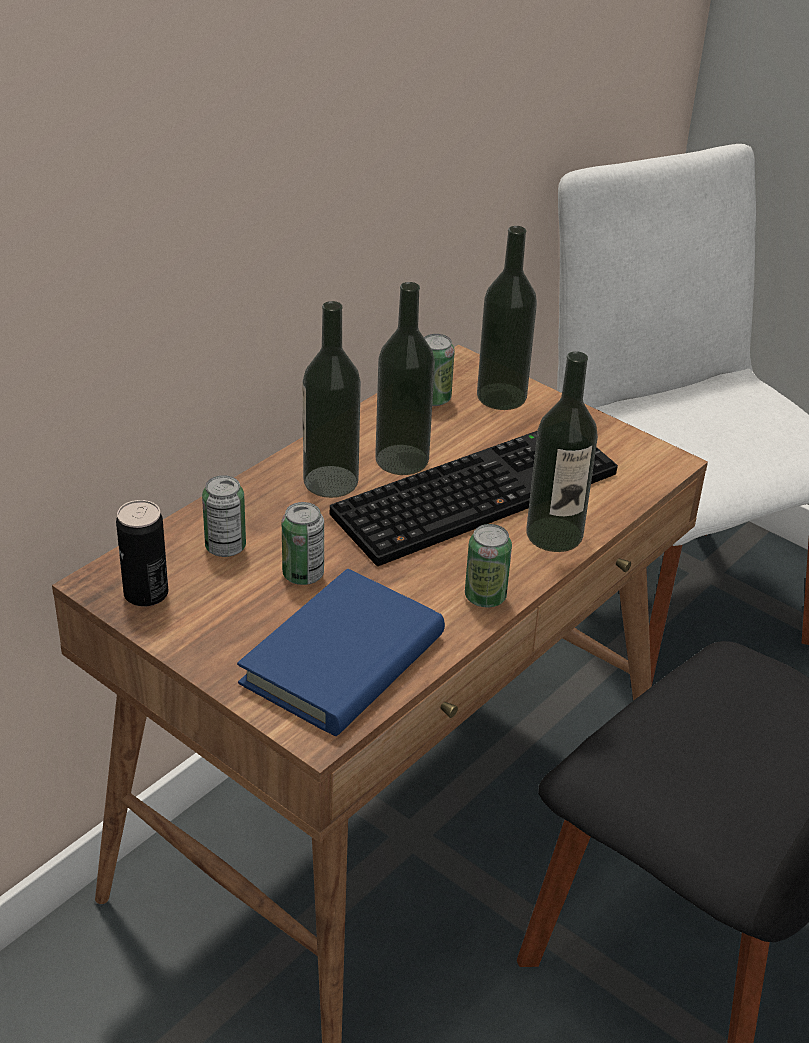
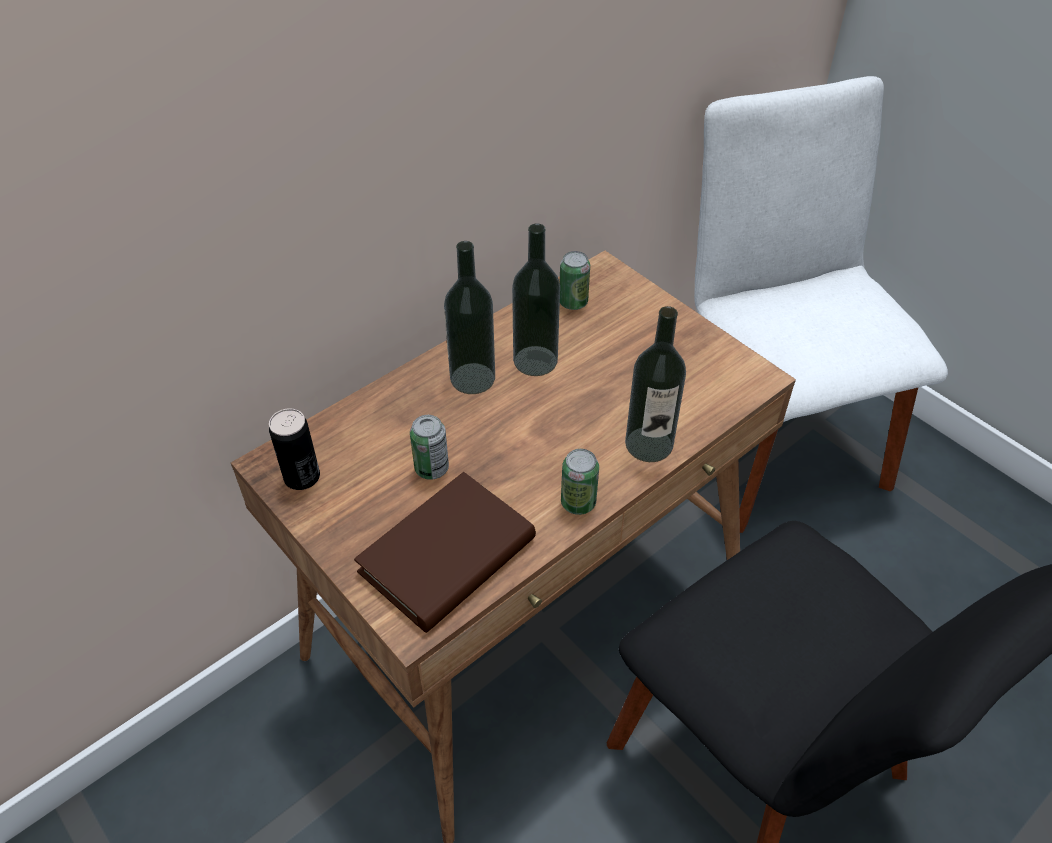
camera: 10 degrees right, 10 degrees up
can [202,475,246,557] -> none
blue book [237,568,445,736] -> brown book [354,472,536,633]
keyboard [330,431,618,566] -> none
bottle [477,226,537,410] -> none

